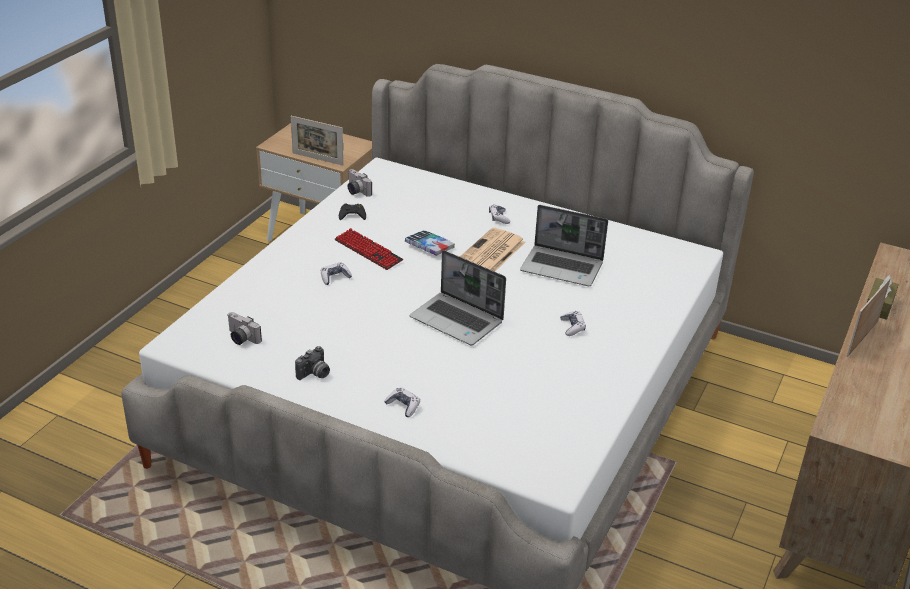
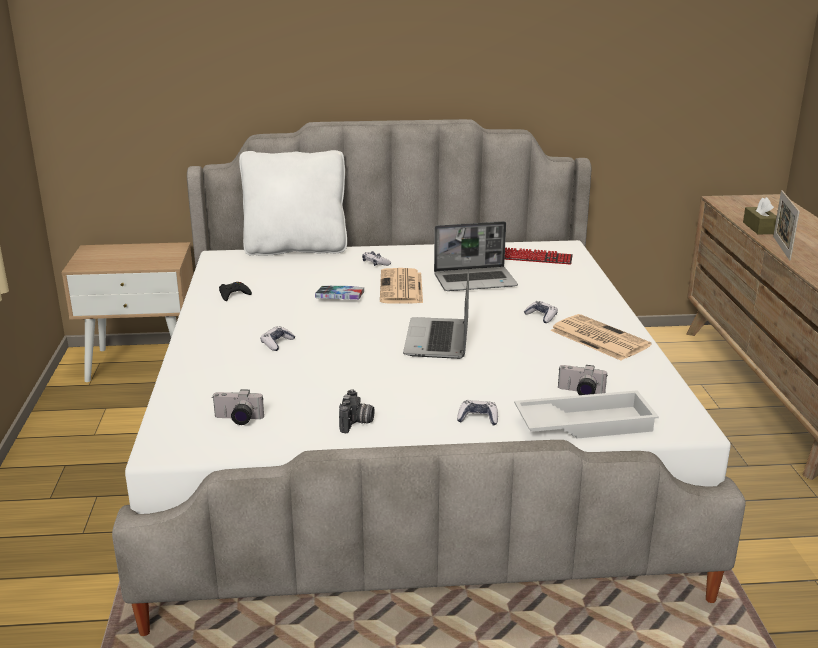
camera: 30 degrees left, 10 degrees down
picture frame [291,116,344,165] -> none
keyboard [334,228,403,270] -> keyboard moved to [505,247,573,265]
camera [348,169,372,197] -> camera moved to [558,365,607,395]
laptop [410,250,506,345] -> laptop turned 90 degrees clockwise [403,270,469,359]
none -> white pillow [239,150,347,256]
none -> white tray [514,390,659,438]
none -> newspaper [550,314,652,361]

